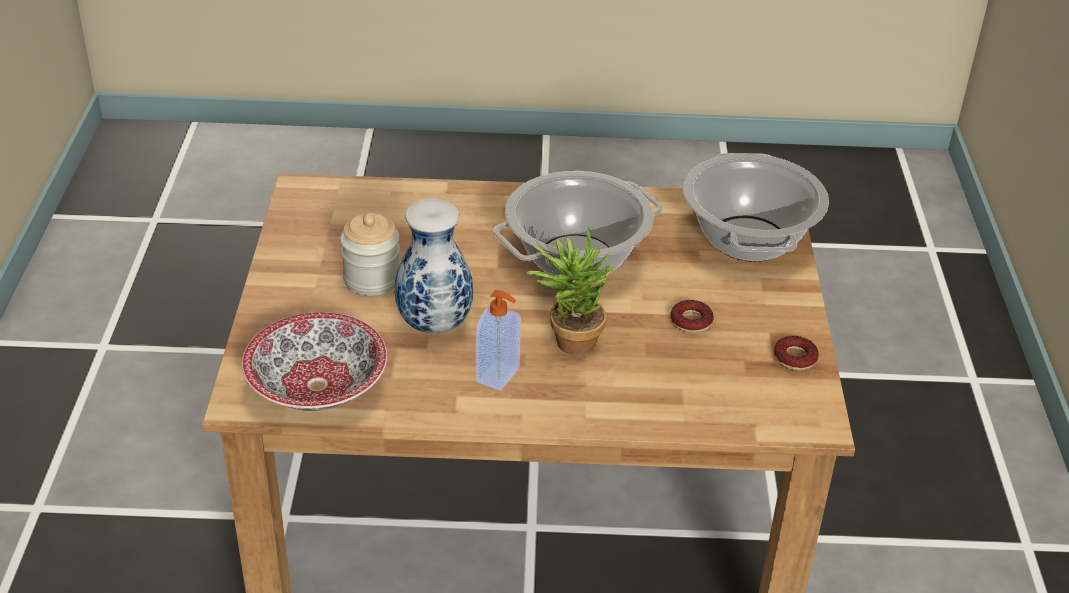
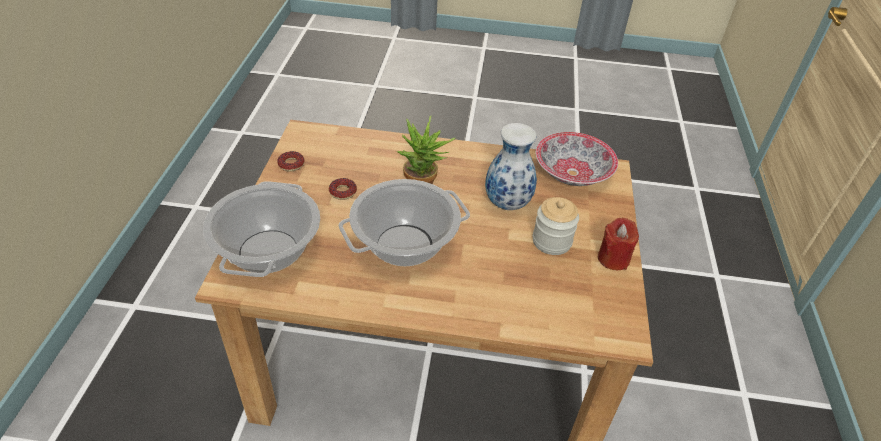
camera: 175 degrees left, 5 degrees up
soap dispenser [476,290,521,391] -> none
none -> red candle [598,218,639,270]

